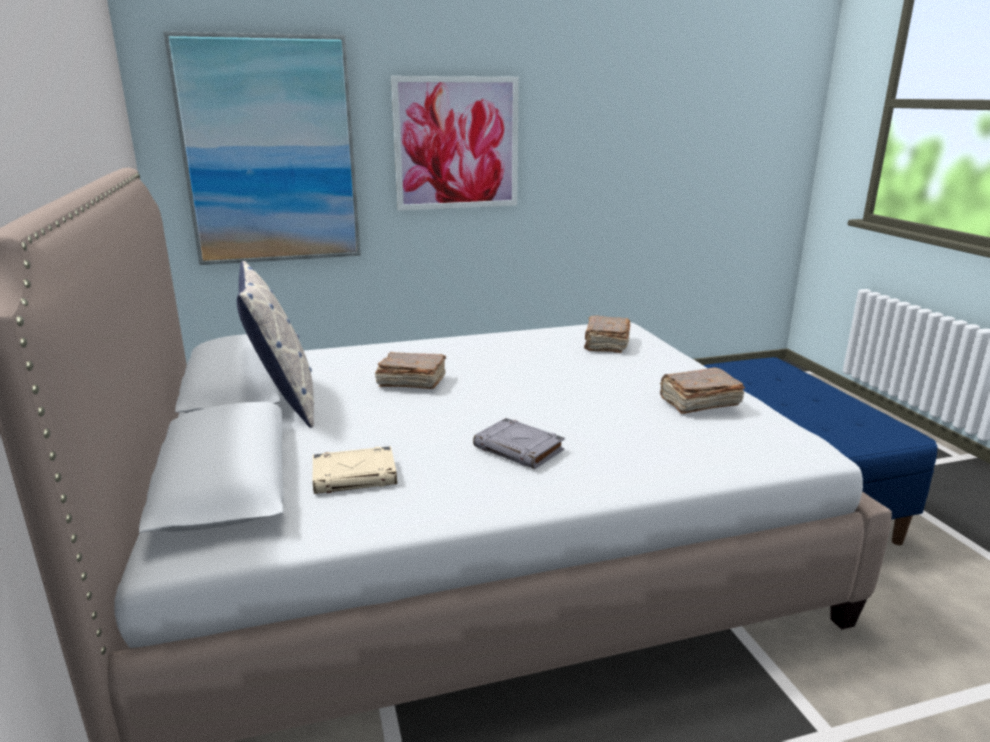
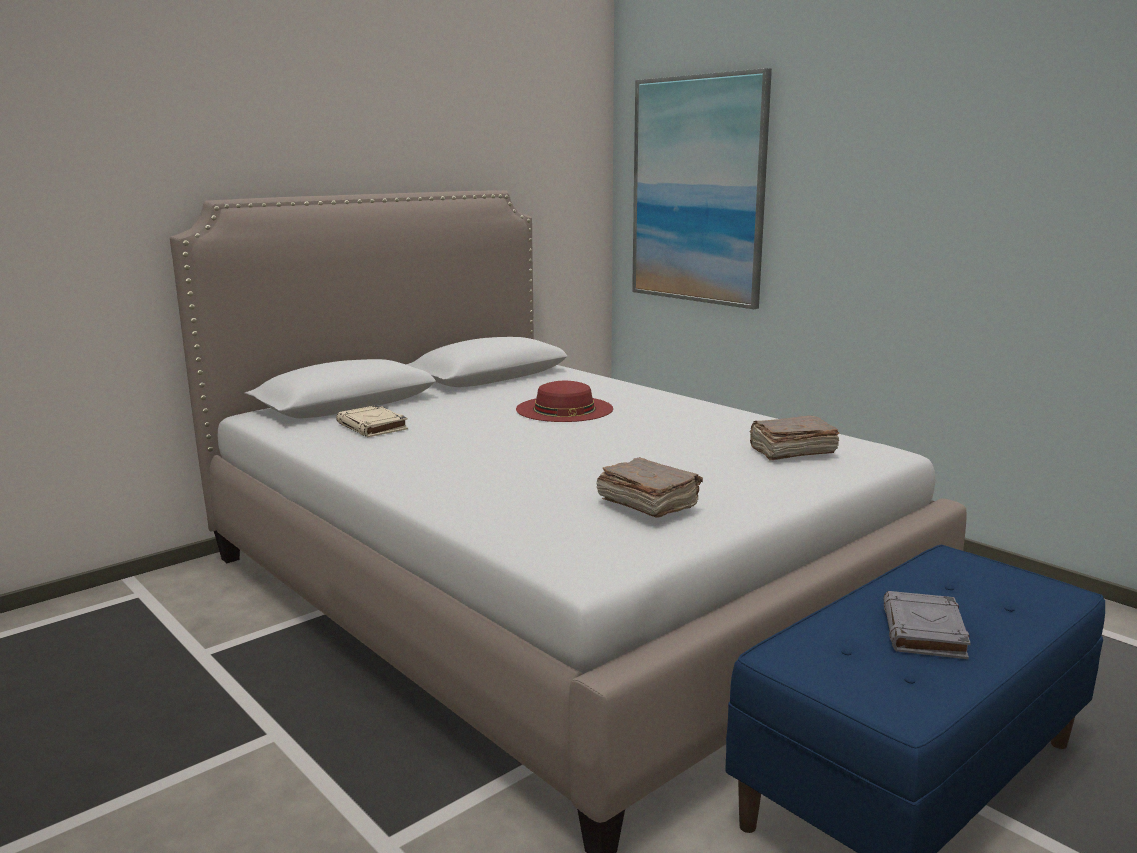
camera: 65 degrees right, 5 degrees down
pillow [237,261,314,428] -> none
brown book [375,352,446,389] -> red hat [516,381,613,422]
picture [391,76,519,211] -> none
grey book [473,418,565,469] -> grey book moved to [883,591,971,659]

